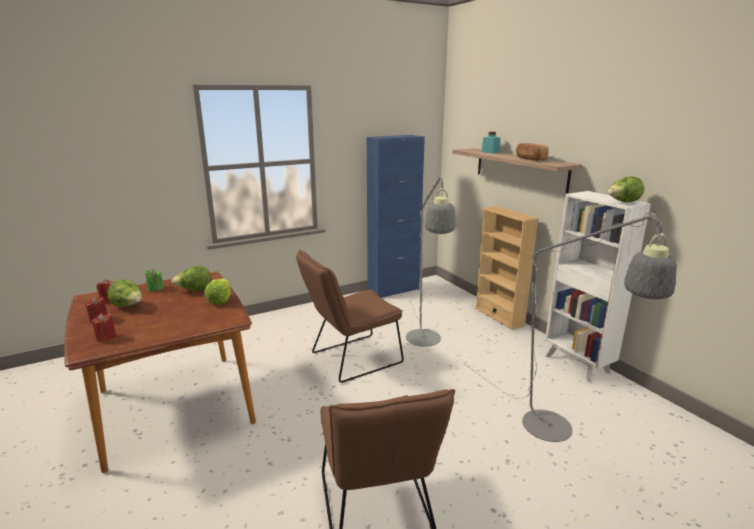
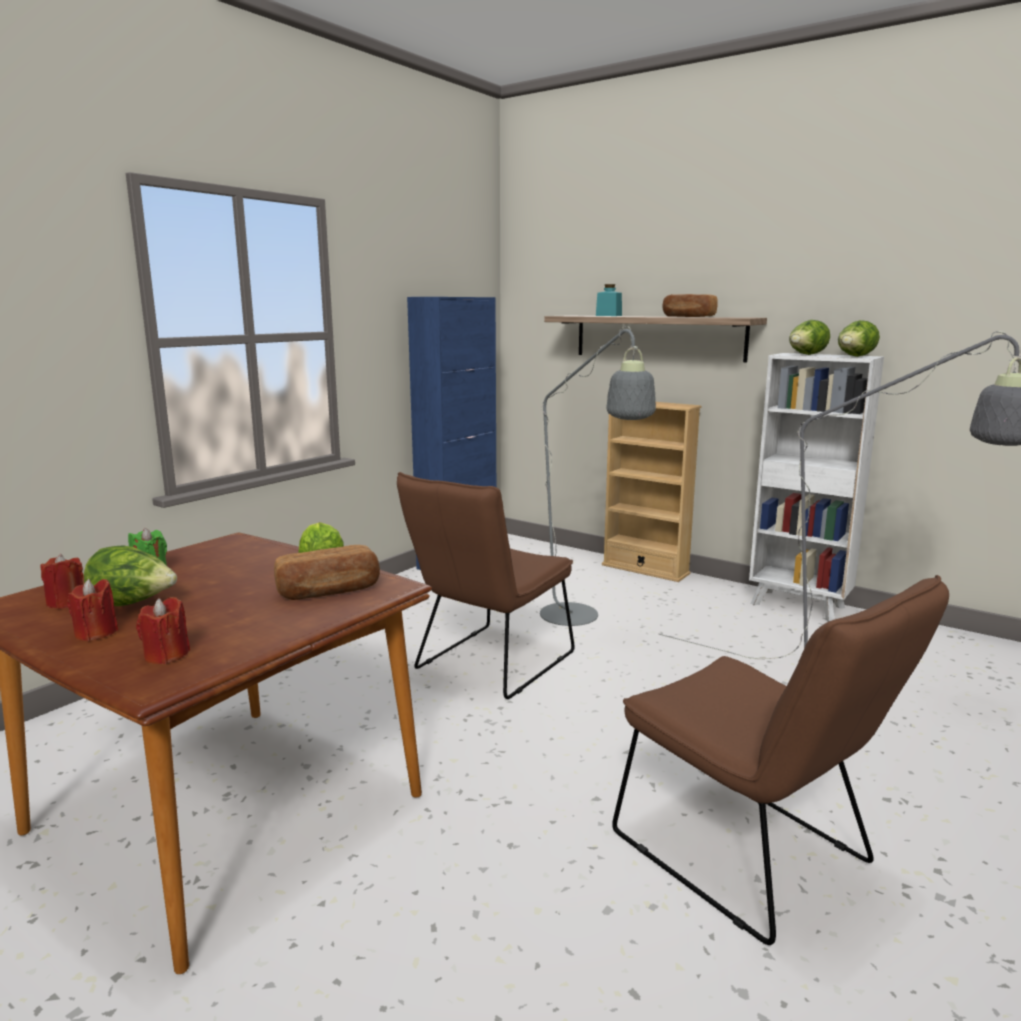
camera: 25 degrees left, 5 degrees down
lettuce [171,266,211,291] -> lettuce moved to [789,320,830,355]
none -> bread [274,545,380,600]

